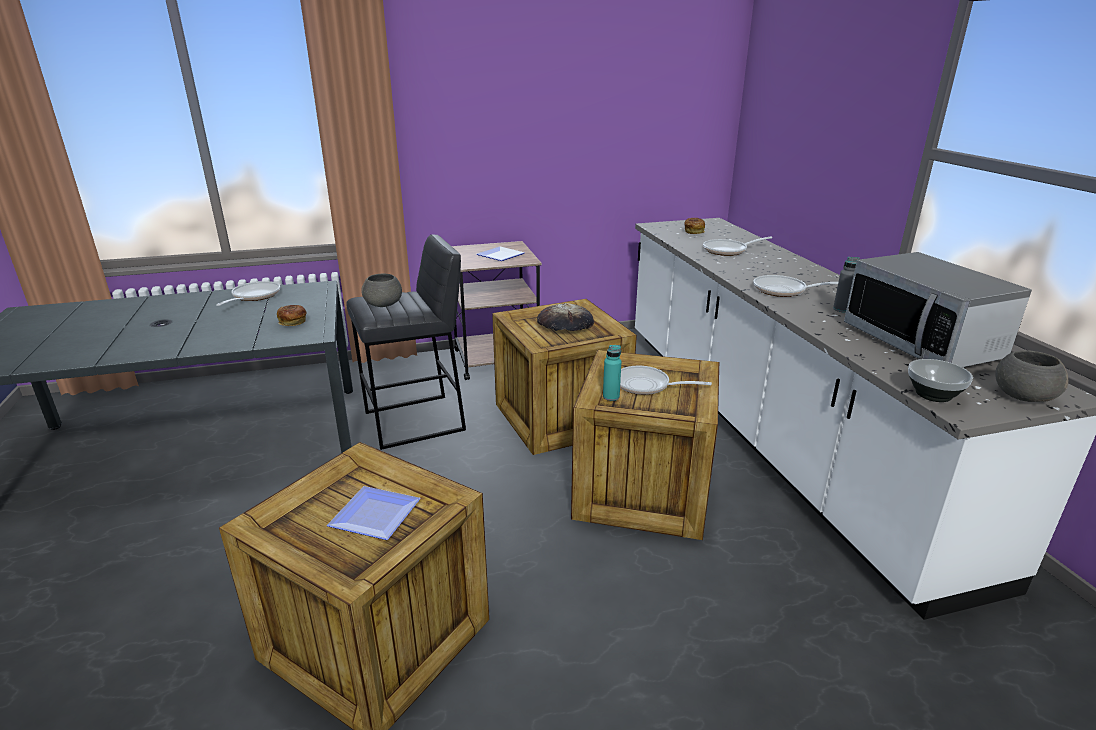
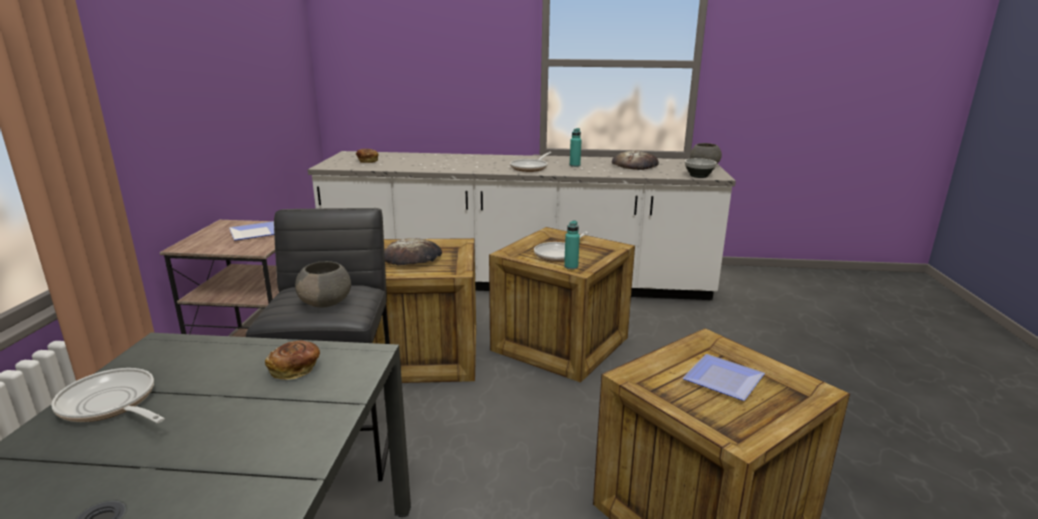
camera: 70 degrees left, 5 degrees down
frying pan [703,237,772,256] -> none
grey bottle [833,257,860,312] -> turquoise bottle [570,128,581,167]
microwave [844,252,1032,367] -> bread [612,150,659,170]

